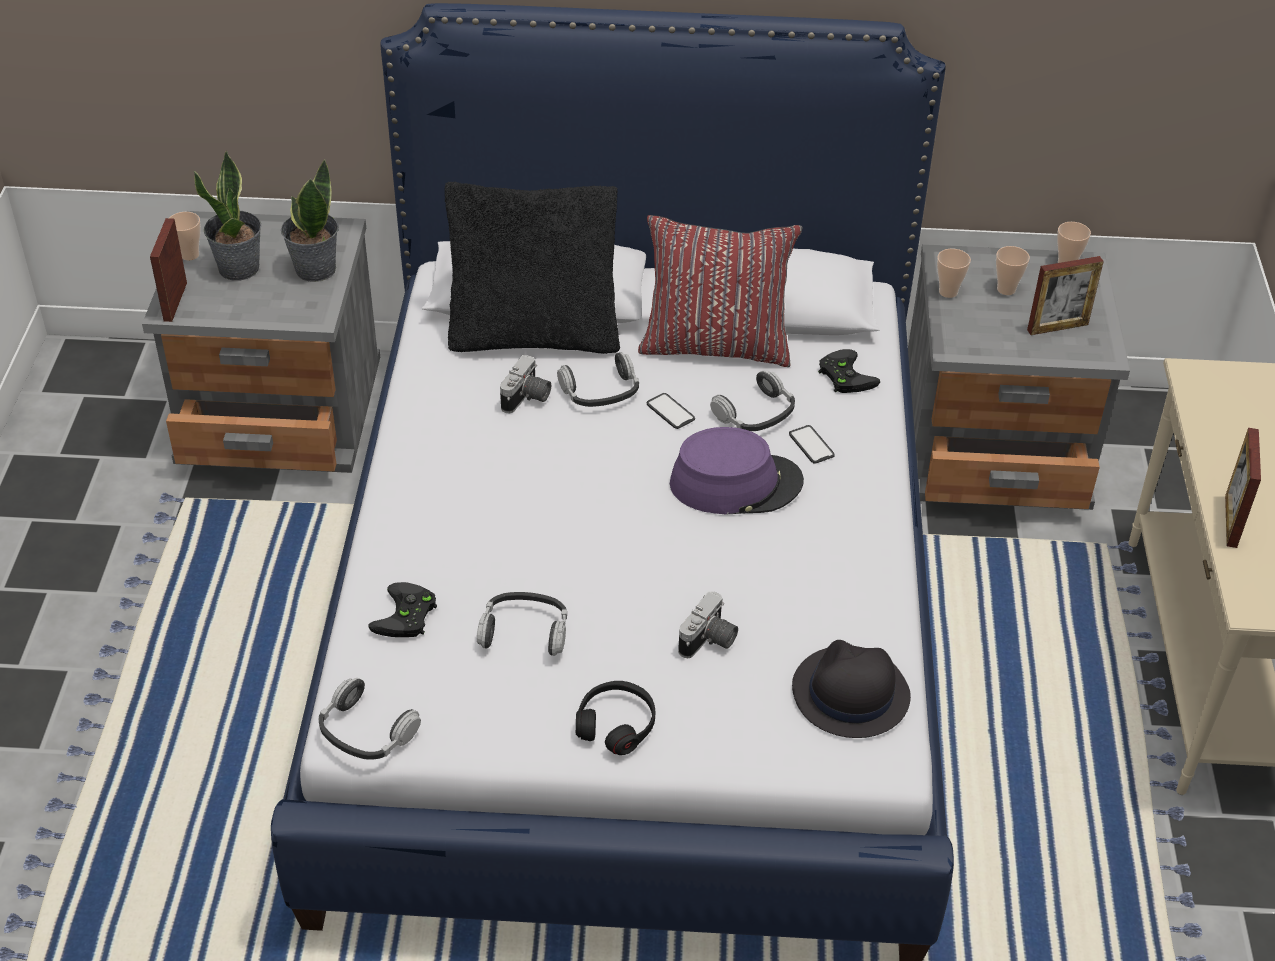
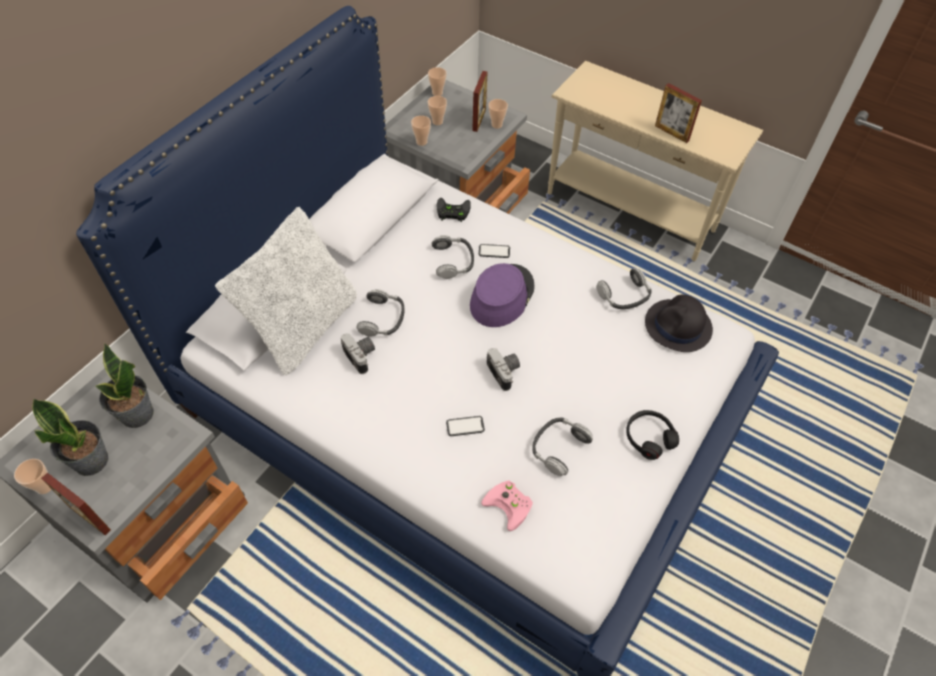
camera: 60 degrees left, 10 degrees up
headphones [319,678,421,760] -> headphones moved to [596,268,652,309]
black game controller [368,582,437,637] -> pink game controller [481,481,533,531]
black pillow [444,181,620,354] -> white pillow [215,207,357,375]
red pillow [638,215,802,367] -> none
phone [646,393,695,429] -> phone moved to [446,416,485,436]
camera [678,591,738,658] -> camera moved to [487,348,520,391]
none -> cup [488,99,508,129]

